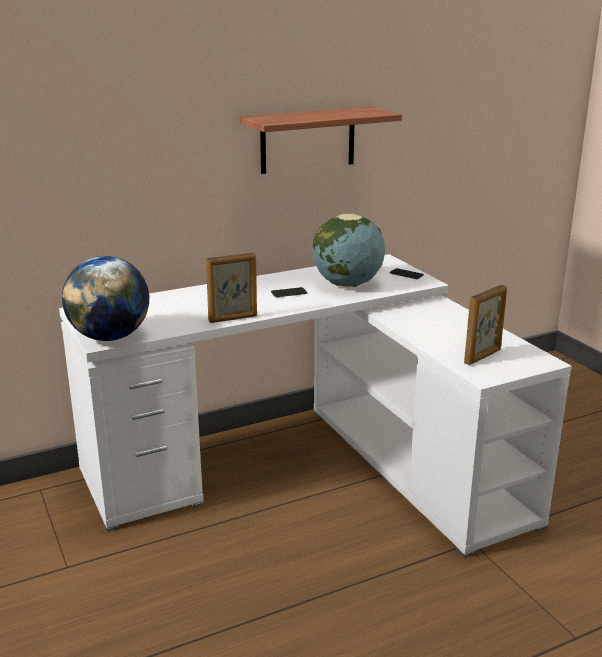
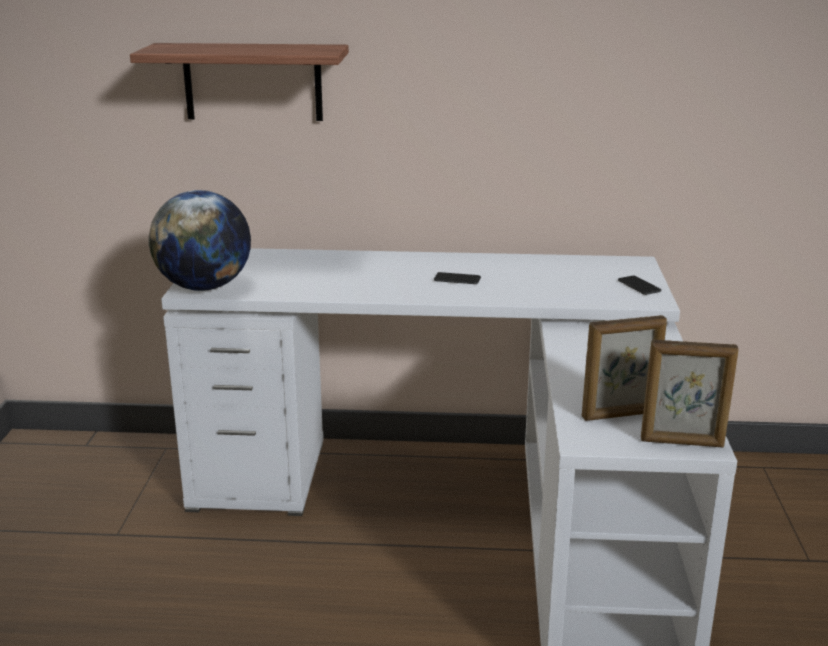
camera: 30 degrees right, 0 degrees up
picture frame [206,253,257,323] -> picture frame moved to [641,339,739,448]
shelf [240,107,402,174] -> shelf moved to [130,43,349,121]
globe [313,214,385,287] -> none

